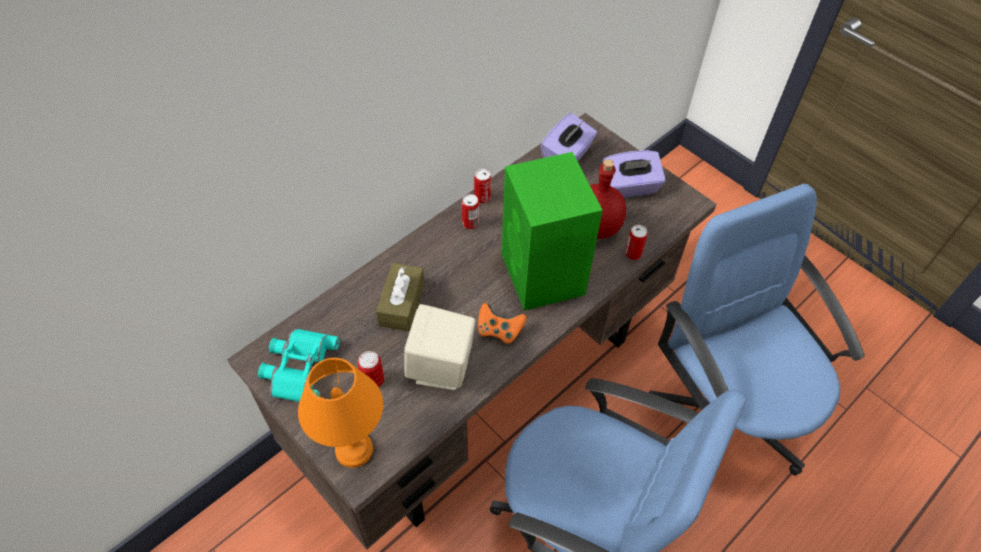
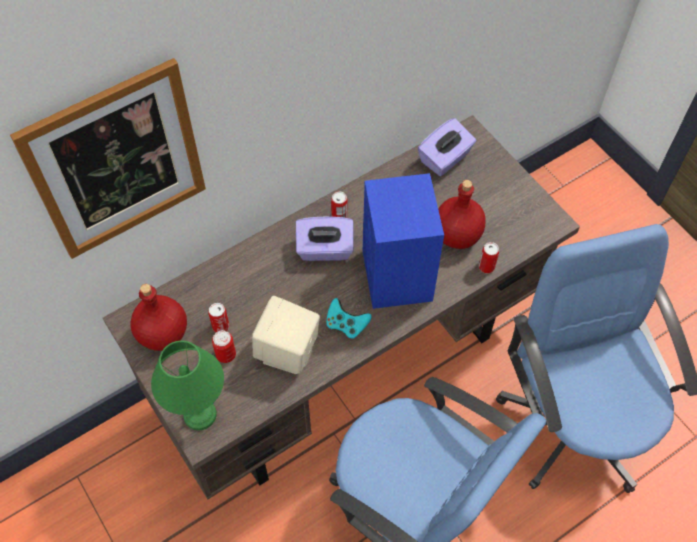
camera: 10 degrees right, 5 degrees up
turquoise binoculars [258,329,340,402] -> red bottle [131,284,187,351]
orange table lamp [298,358,383,468] -> green table lamp [151,340,224,430]
brown tissue box [376,263,425,332] -> none
can [474,169,491,204] -> can moved to [208,303,230,332]
orange game controller [478,303,526,343] -> turquoise game controller [327,298,372,338]
green speaker [501,152,603,311] -> blue speaker [363,173,444,309]
purple tissue box [602,150,666,198] -> purple tissue box moved to [296,217,354,261]
none -> picture [10,58,206,259]

